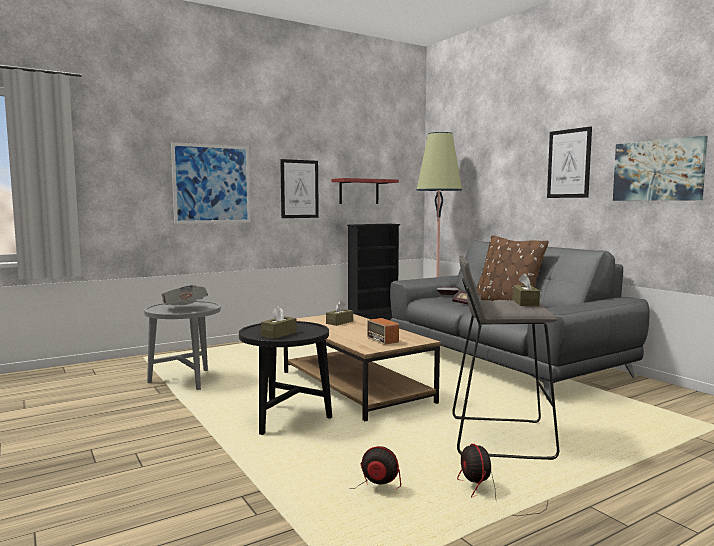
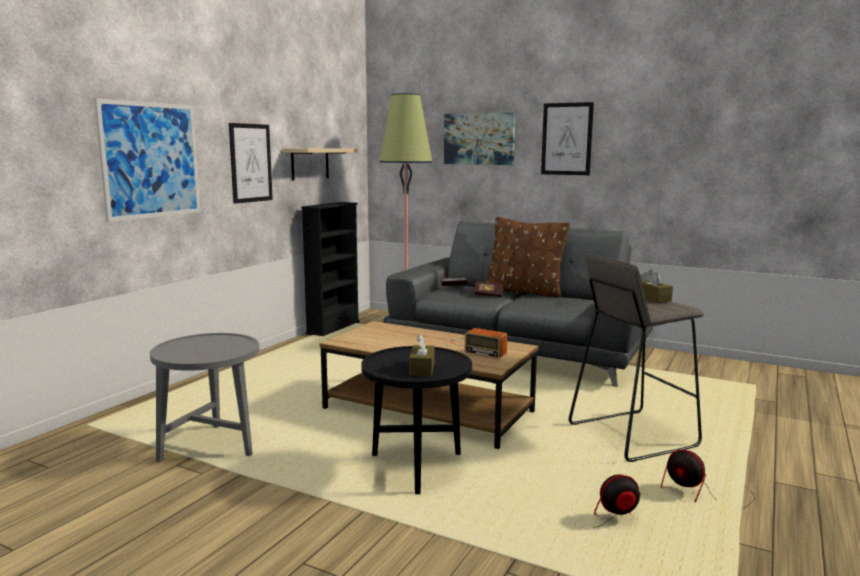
camera: 30 degrees left, 5 degrees up
newspaper [162,285,208,305] -> none
brown tissue box [326,301,353,326] -> none
red shelf [332,178,399,204] -> beige shelf [283,148,357,181]
picture [613,136,708,201] -> picture moved to [444,112,515,165]

